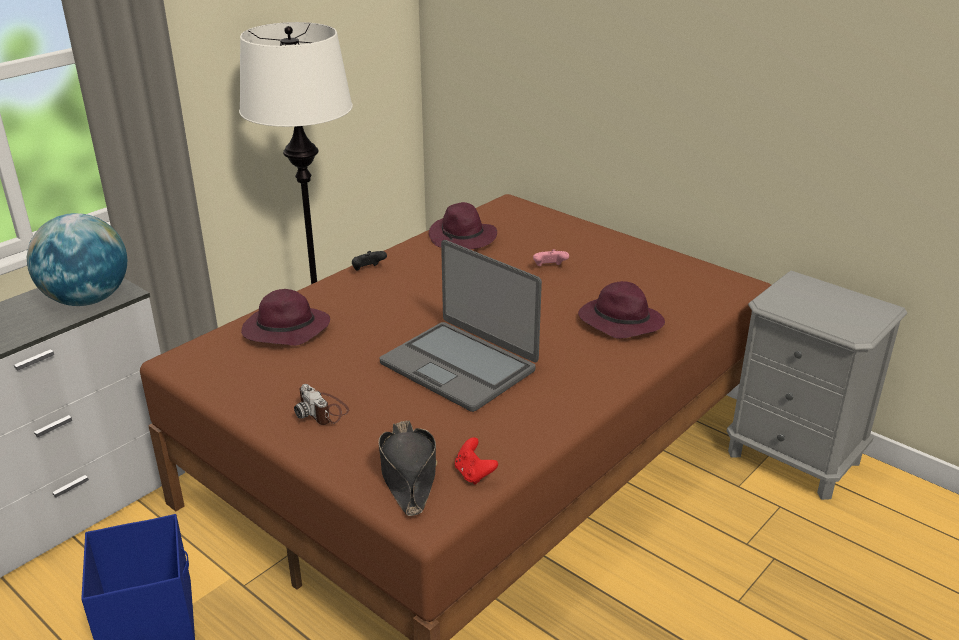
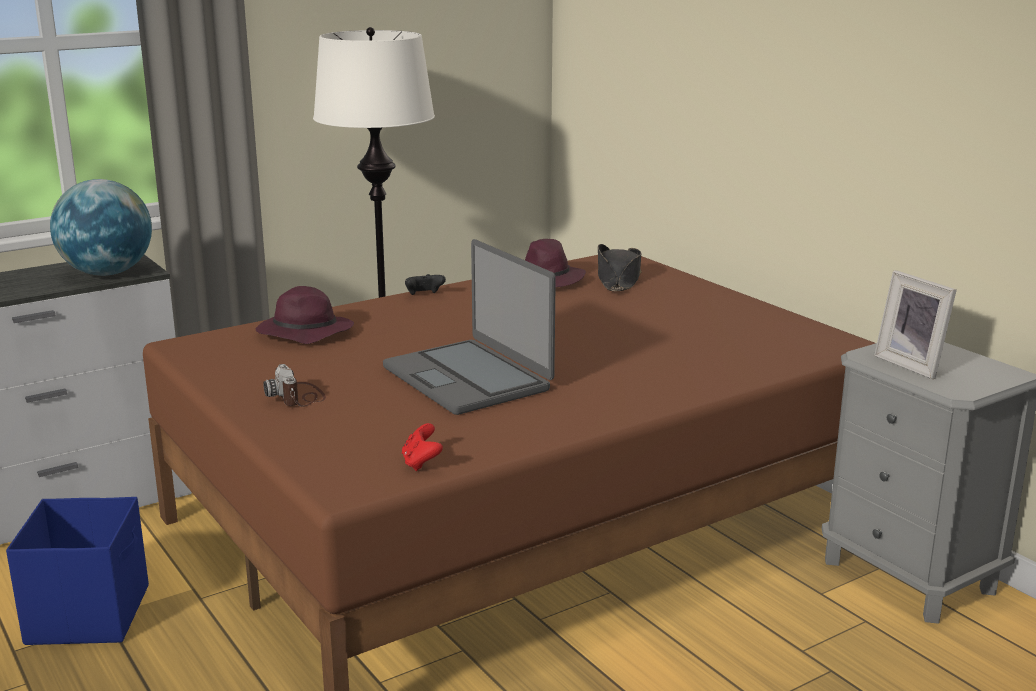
camera: 15 degrees right, 10 degrees down
black hat [379,421,437,516] -> black hat moved to [598,244,642,291]
pink game controller [533,249,569,266] -> none
purple hat [578,281,665,339] -> none
none -> picture frame [874,270,957,379]

